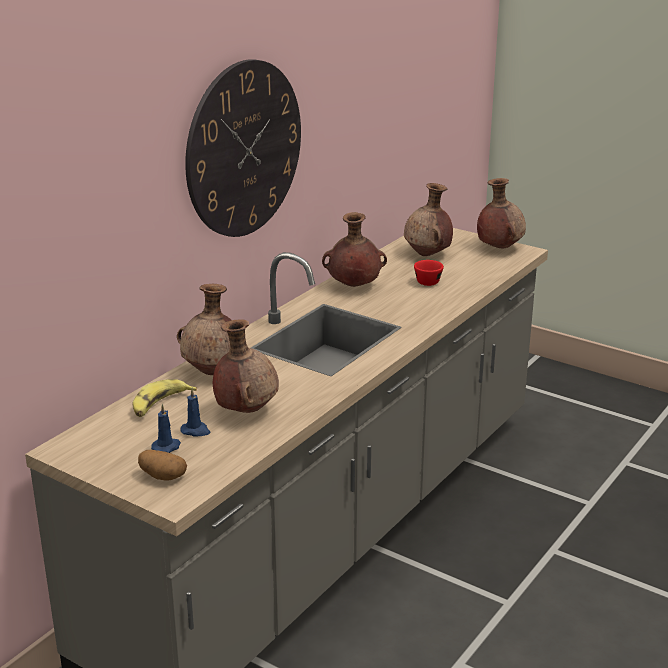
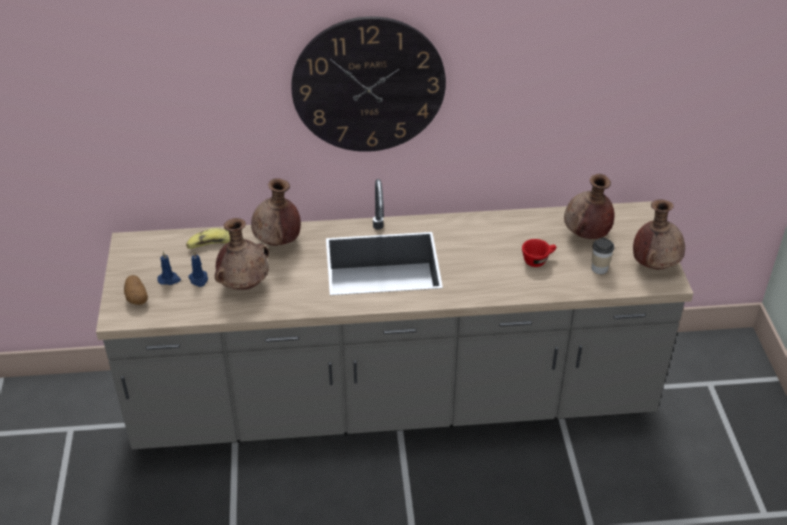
camera: 50 degrees right, 15 degrees up
brown vase [322,212,387,287] -> none
none -> cup [592,237,614,274]

